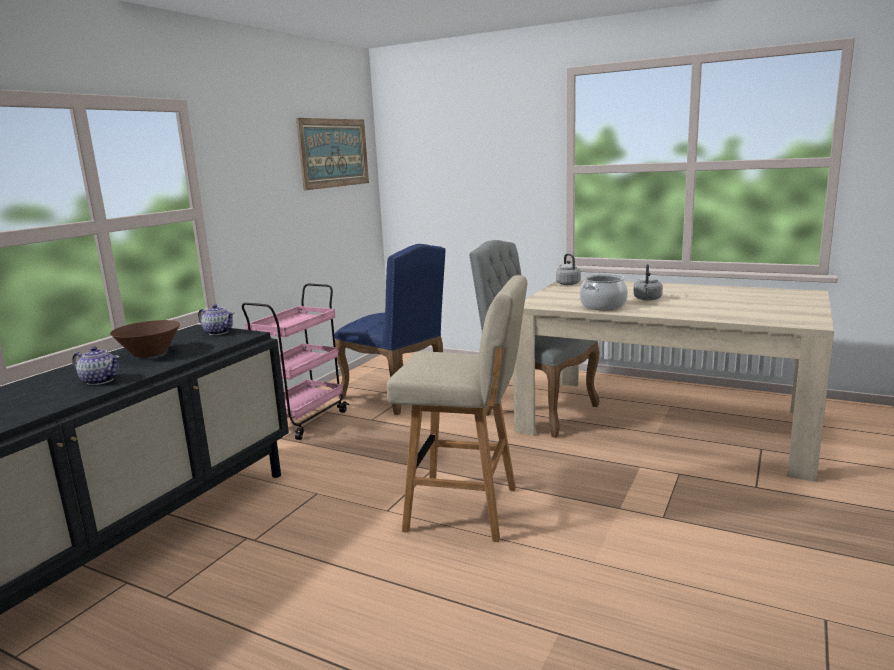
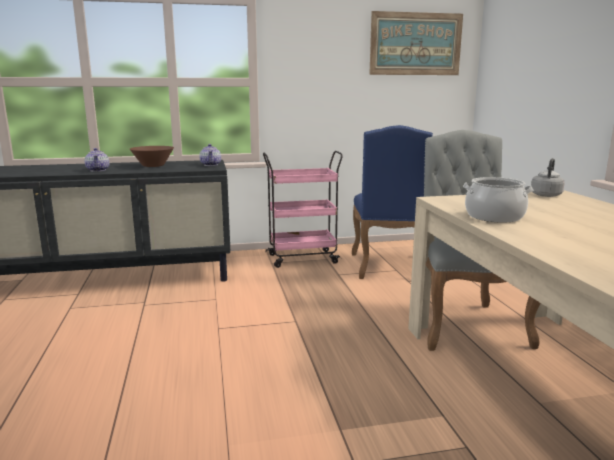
camera: 50 degrees right, 0 degrees up
beige stool [387,275,527,542] -> none
grey kettle [633,264,663,301] -> none

